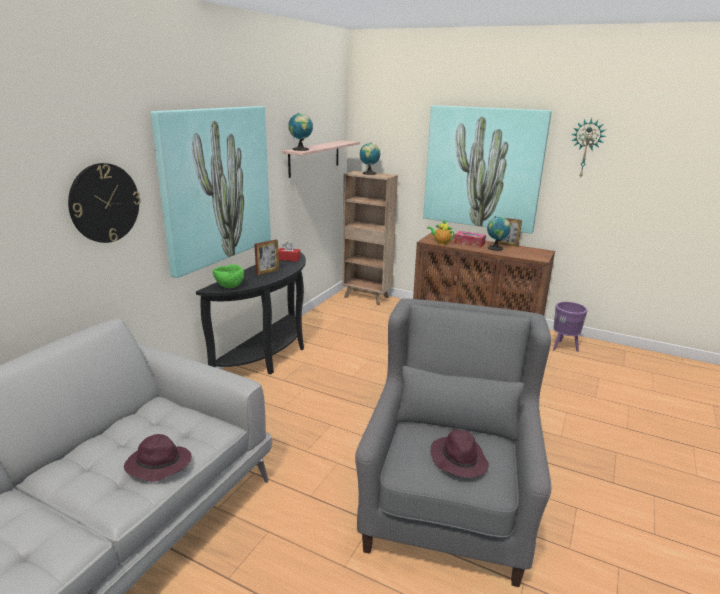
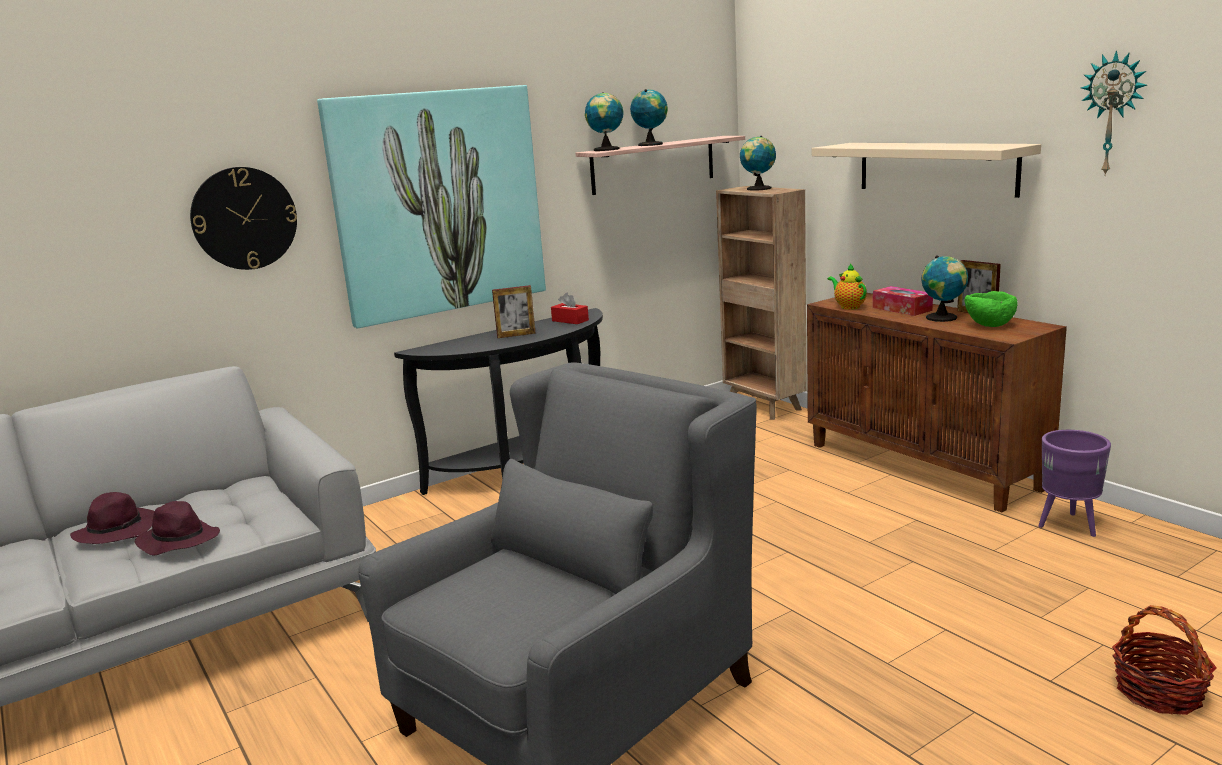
camera: 30 degrees right, 5 degrees down
green bowl [213,264,244,288] -> green bowl moved to [964,291,1018,327]
picture [423,105,552,234] -> beige shelf [812,143,1041,198]
purple hat [430,430,489,478] -> purple hat moved to [70,492,154,544]
none -> globe [630,89,668,146]
none -> basket [1112,605,1217,715]

